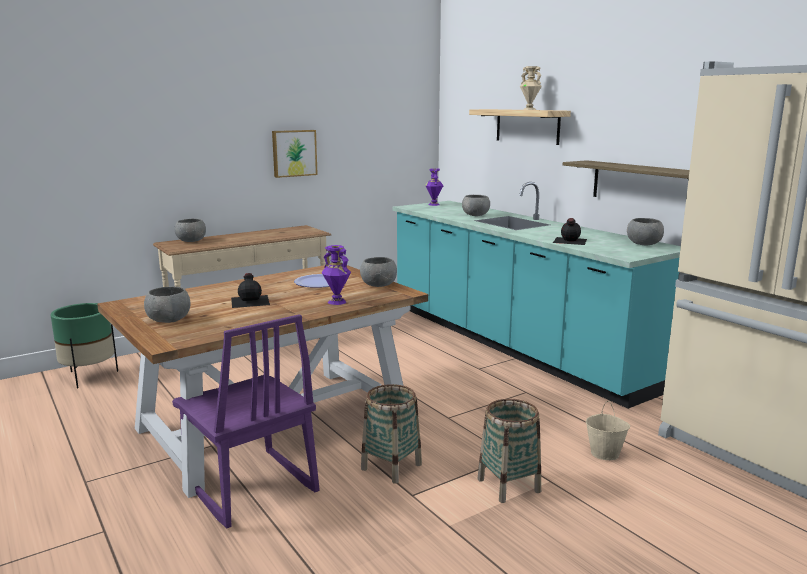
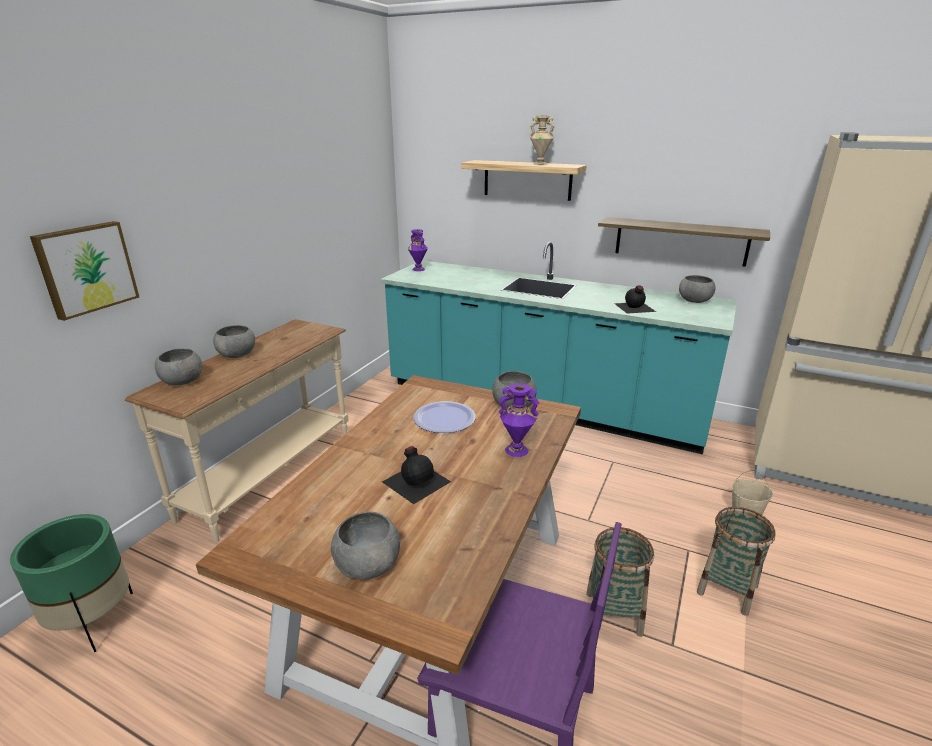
camera: 30 degrees left, 10 degrees up
picture [272,130,318,178] -> picture moved to [30,221,139,321]
grey bowl [462,195,490,216] -> grey bowl moved to [213,325,255,358]

